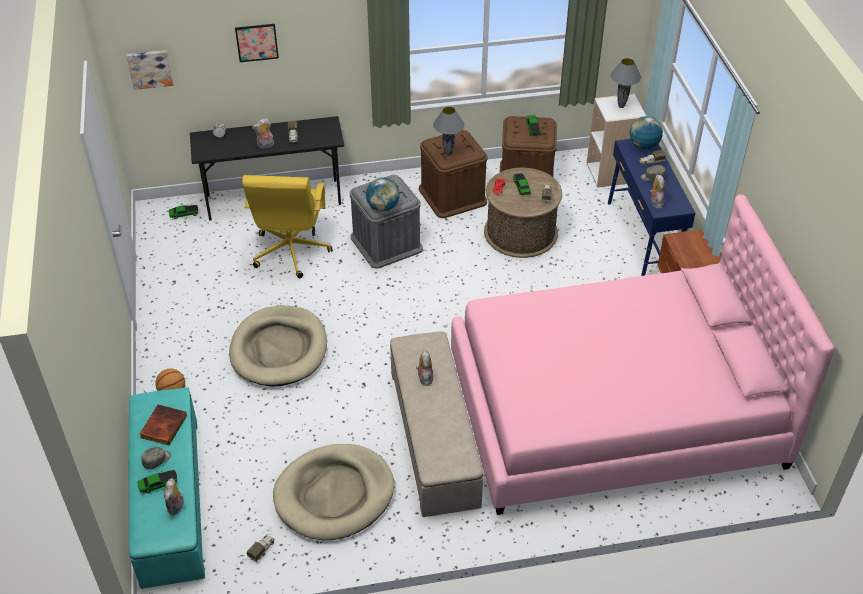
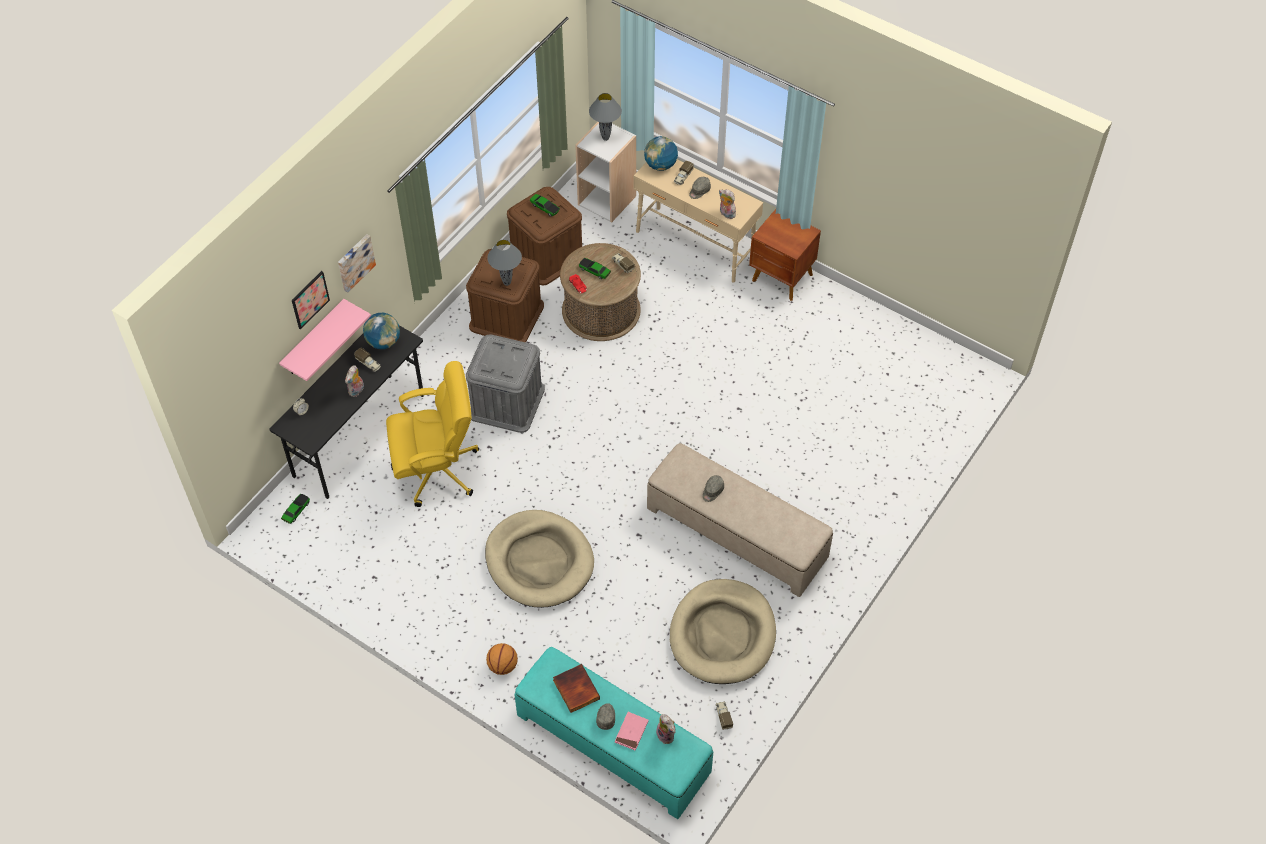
camera: 45 degrees left, 10 degrees up
picture [126,50,173,90] -> picture moved to [338,234,376,292]
toy car [137,470,177,493] -> pink book [615,712,649,751]
yellow office chair [242,175,333,278] -> yellow office chair turned 60 degrees counterclockwise [386,361,479,507]
globe [366,178,400,212] -> globe moved to [363,313,400,349]
plush toy [416,349,434,386] -> grey cap [703,475,724,502]
pink bed [451,194,836,515] -> none
blue console table [608,139,695,276] -> beige console table [633,160,763,283]
none -> pink shelf [279,299,371,381]

